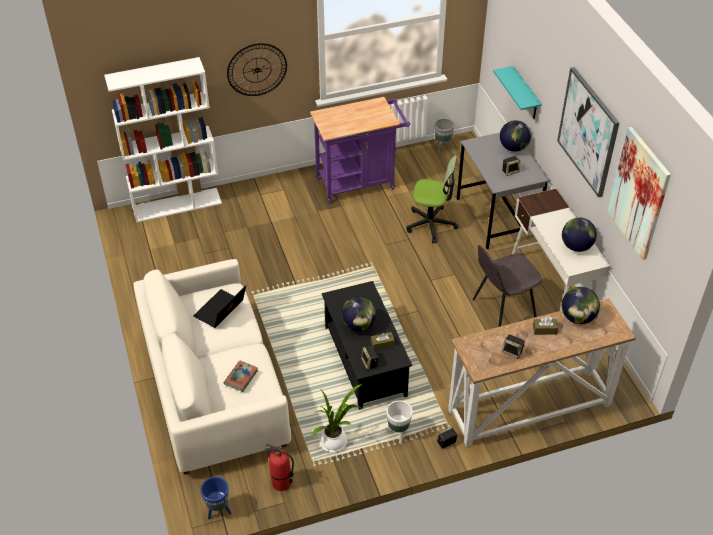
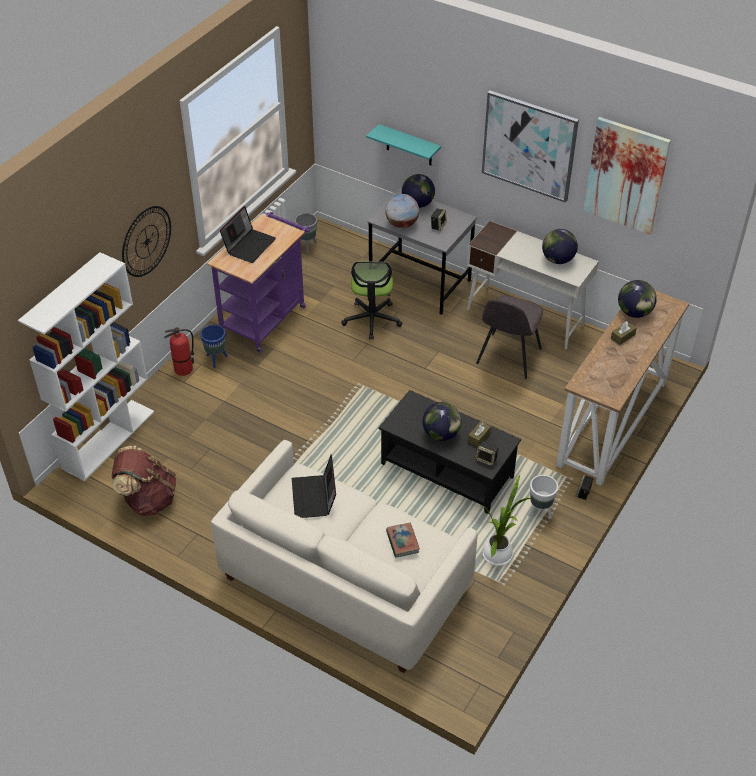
camera: 40 degrees left, 0 degrees up
blue planter [200,477,231,519] -> blue planter moved to [200,325,228,368]
fire extinguisher [265,444,294,491] -> fire extinguisher moved to [164,327,194,376]
office chair [407,155,458,243] -> office chair turned 120 degrees clockwise [341,261,403,340]
speaker [502,334,525,359] -> none
none -> brown backpack [112,446,176,516]
none -> laptop [220,206,276,263]
none -> globe [385,194,419,228]

